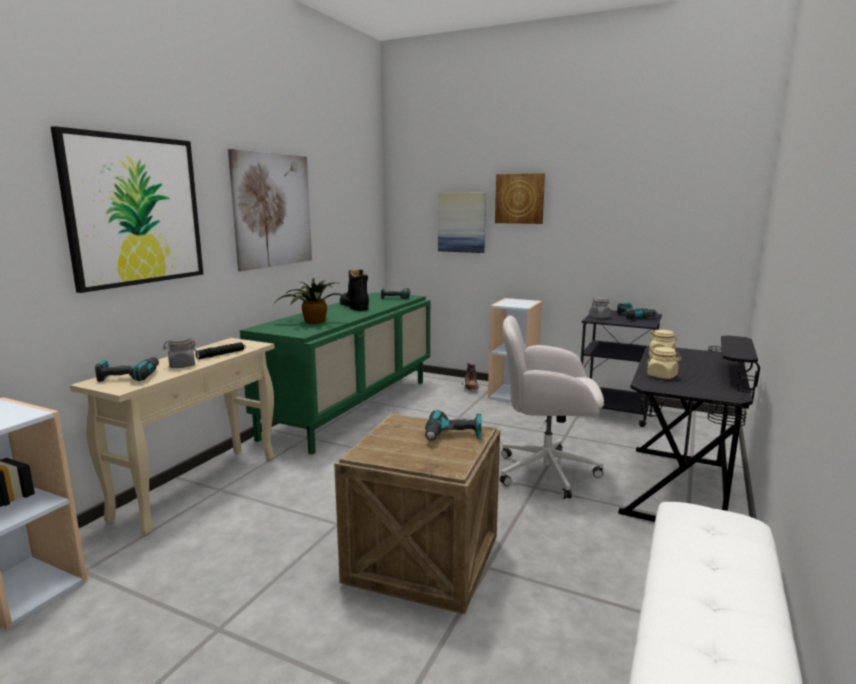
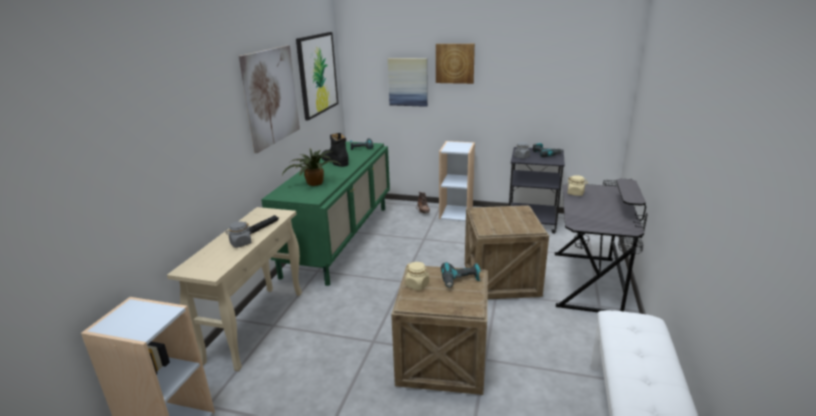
camera: 10 degrees left, 10 degrees up
picture [51,126,203,293] -> picture moved to [296,32,338,120]
power drill [95,357,159,382] -> none
white office chair [500,315,604,499] -> crate [465,205,549,299]
beige jar [647,347,681,379] -> beige jar moved to [405,262,429,291]

